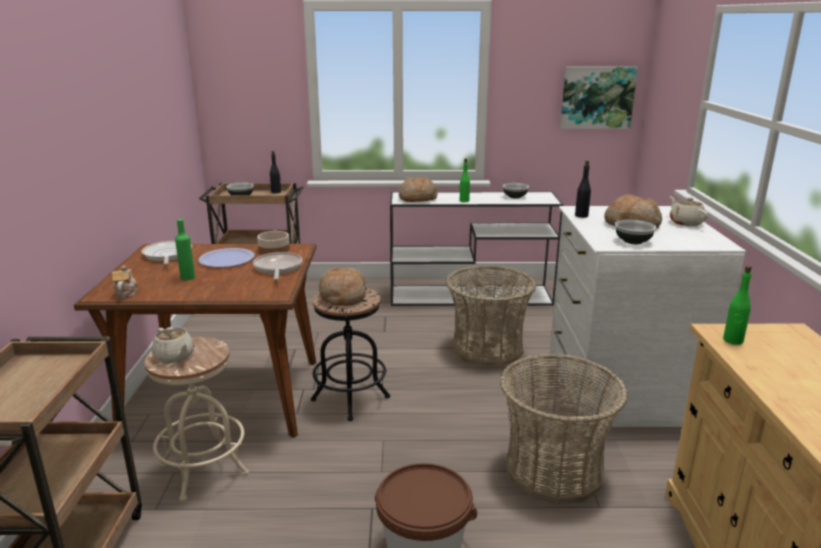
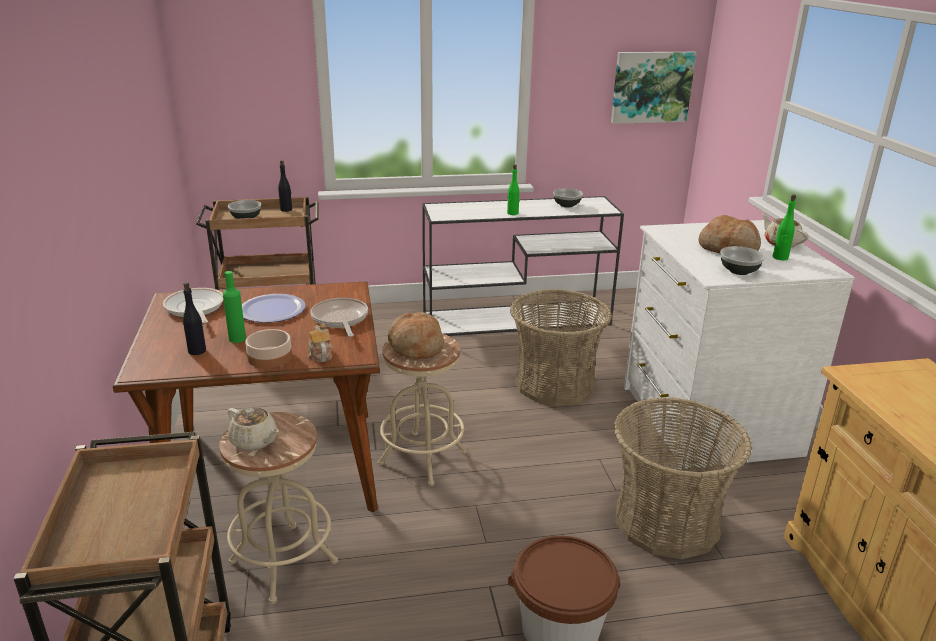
camera: 10 degrees left, 5 degrees up
teapot [112,265,138,299] -> teapot moved to [308,323,332,362]
bowl [257,231,290,254] -> bowl moved to [245,329,292,368]
black stool [311,288,390,421] -> beige stool [378,334,467,486]
bread [399,178,438,202] -> none
black bottle [575,161,591,218] -> black bottle moved to [183,282,206,355]
green bottle [723,265,752,345] -> green bottle moved to [773,195,796,261]

